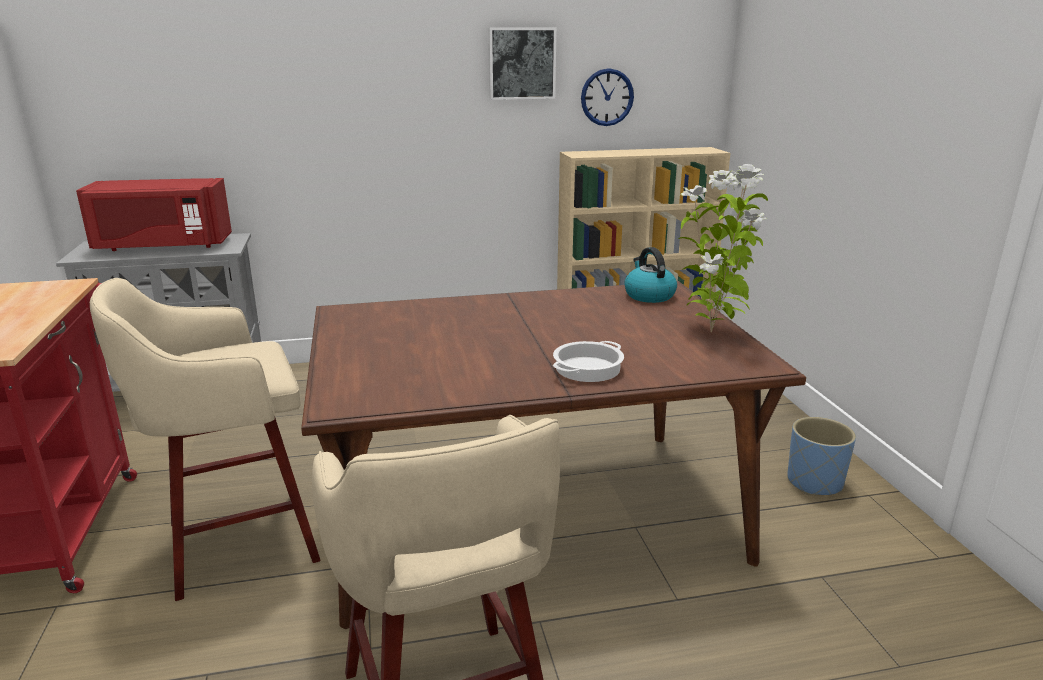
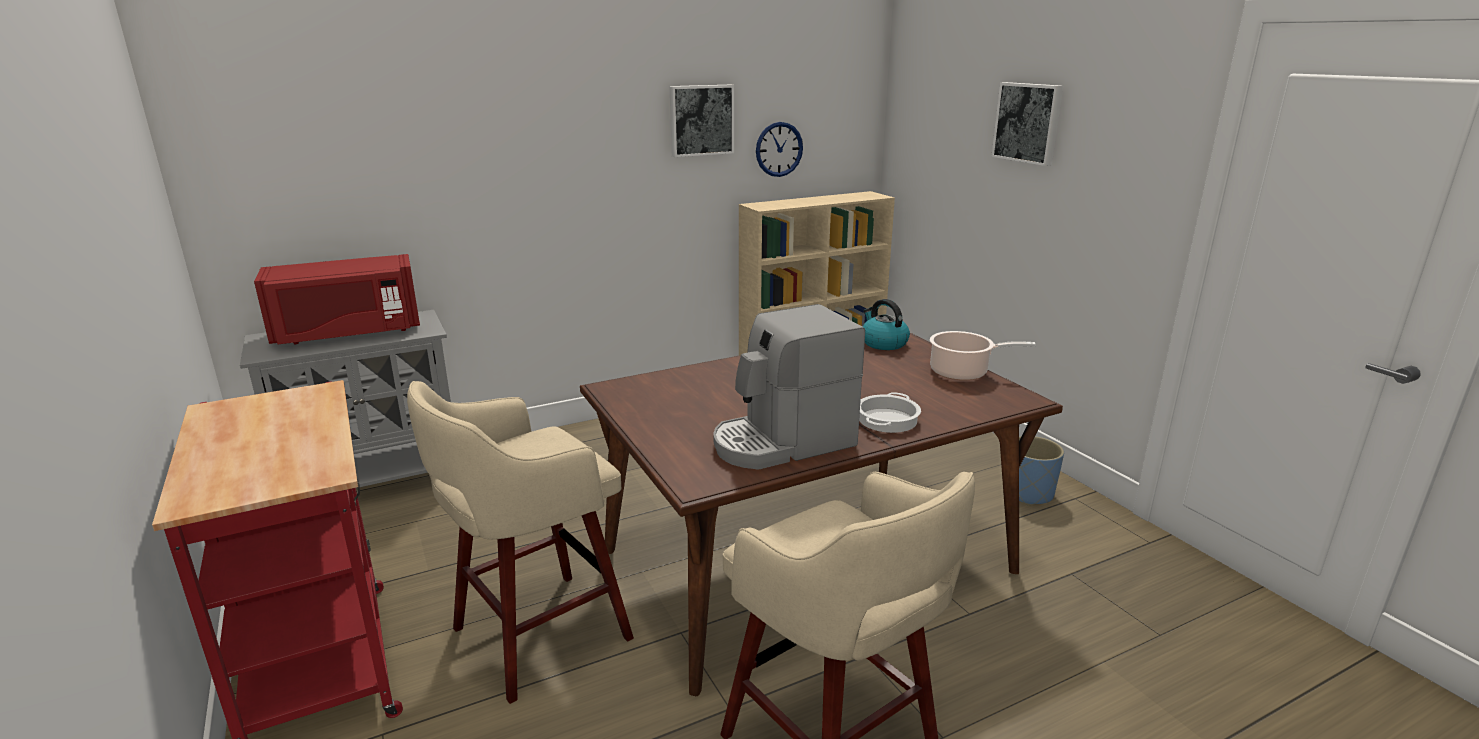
camera: 15 degrees left, 0 degrees up
potted plant [678,164,768,332] -> cooking pot [930,331,1036,381]
none -> coffee machine [713,304,865,470]
none -> picture [991,82,1063,166]

